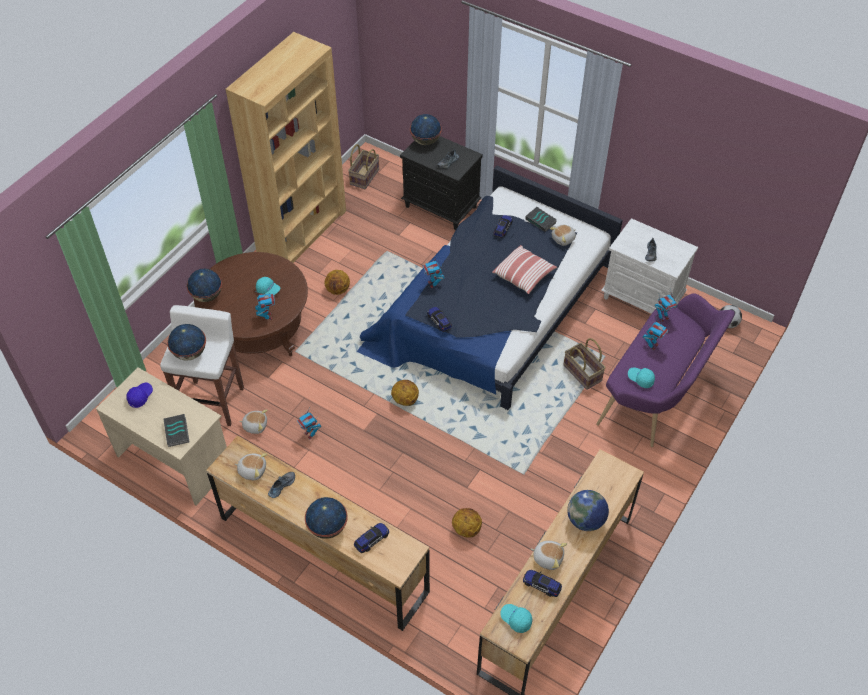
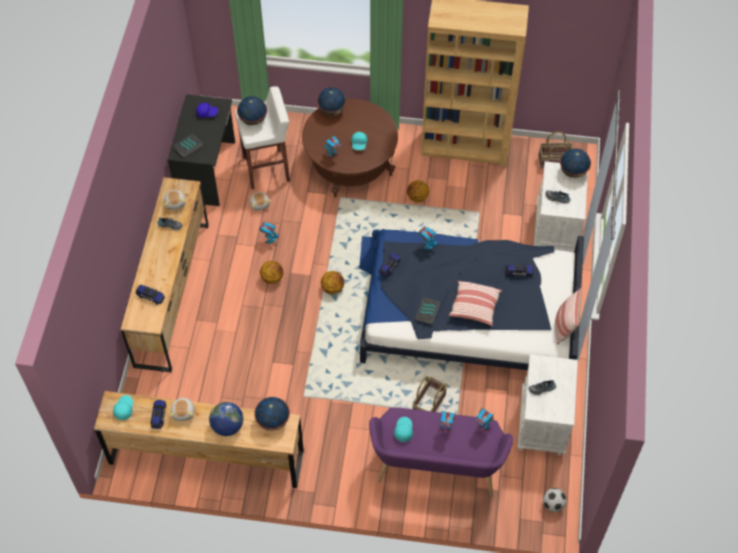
camera: 65 degrees right, 5 degrees up
beige desk [96,367,227,505] -> black desk [168,94,235,206]
globe [305,497,348,539] -> globe moved to [254,397,290,431]
black nightstand [400,136,483,230] -> white nightstand [534,161,588,252]
basketball [452,508,482,538] -> basketball moved to [260,261,283,284]
book [525,207,557,232] -> book moved to [416,297,440,325]
plush toy [550,225,576,246] -> none
none -> pillow [555,288,582,345]

